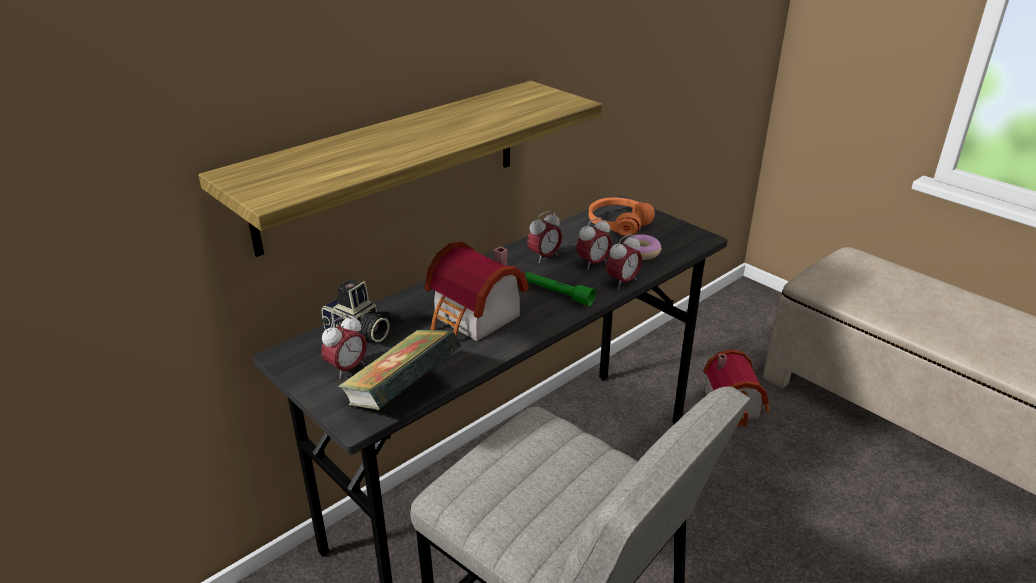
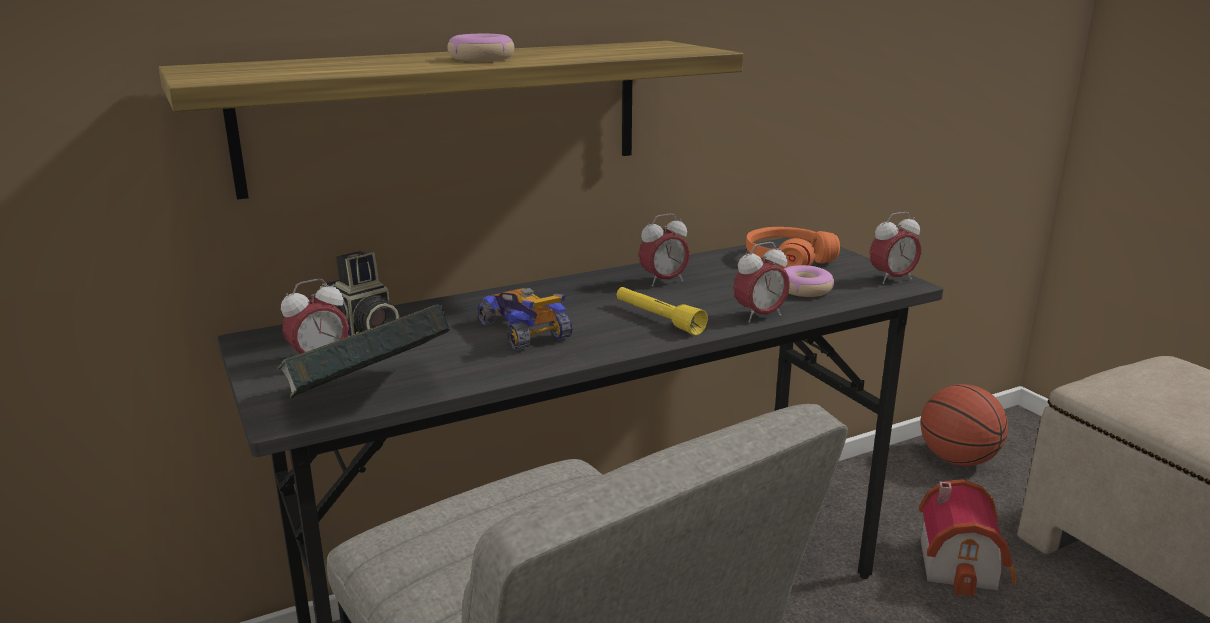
camera: 15 degrees right, 10 degrees down
toy house [424,242,529,341] -> toy car [478,288,572,350]
green flashlight [525,272,596,306] -> yellow flashlight [617,287,708,335]
alarm clock [576,217,612,270] -> alarm clock moved to [869,212,921,284]
none -> donut [447,34,514,62]
none -> basketball [921,384,1008,466]

